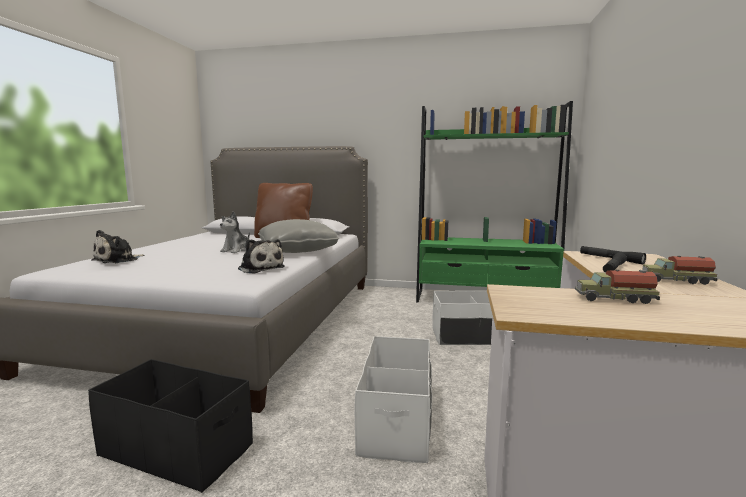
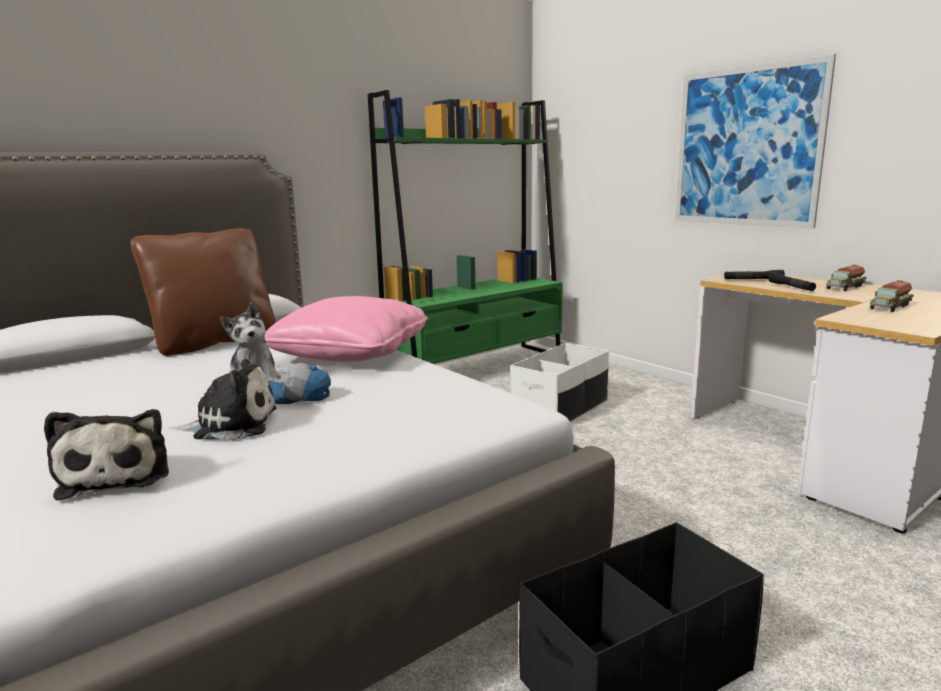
camera: 50 degrees left, 5 degrees up
plush toy [238,239,285,274] -> plush toy moved to [169,359,277,440]
grey pillow [258,219,339,253] -> pink pillow [265,296,428,362]
white storage box [355,336,432,463] -> none
none -> cap [268,363,331,404]
none -> picture [675,54,836,228]

